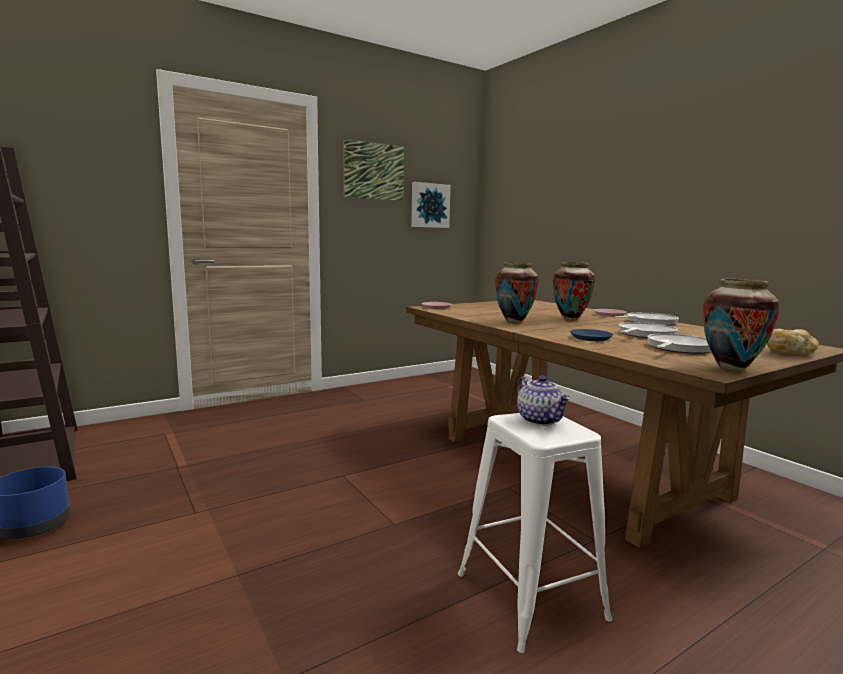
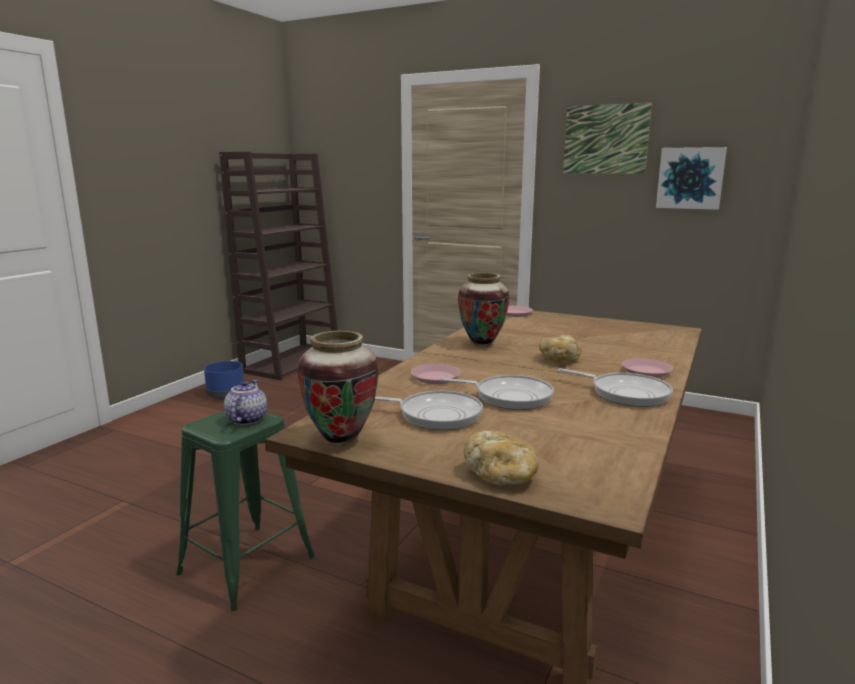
camera: 60 degrees right, 5 degrees up
white stool [458,413,612,653] -> green stool [176,411,315,611]
teapot [516,376,571,426] -> teapot turned 150 degrees clockwise [224,380,267,425]
vase [553,262,595,320] -> bread [539,335,582,363]
blue plate [570,329,613,341] -> pink plate [411,364,461,384]

